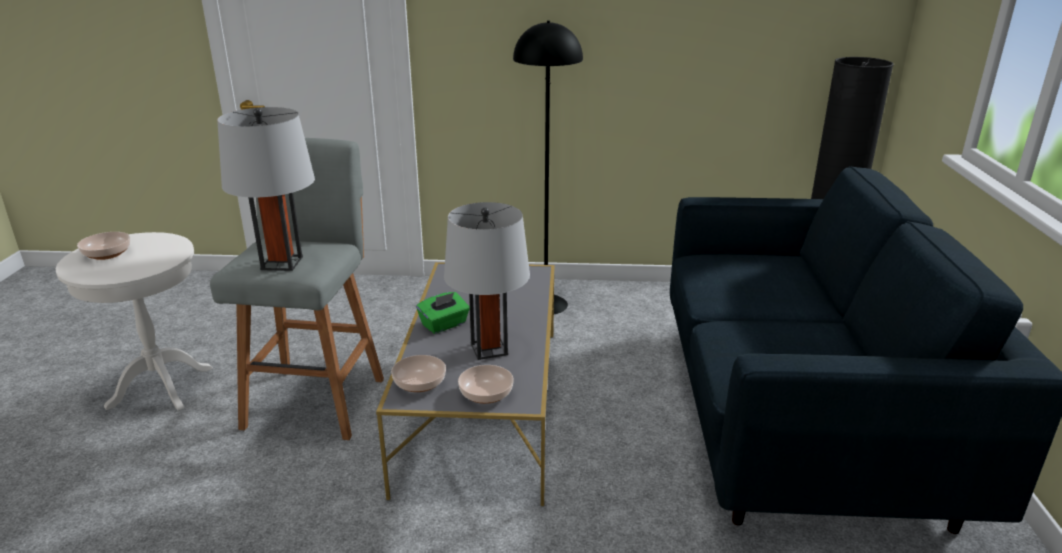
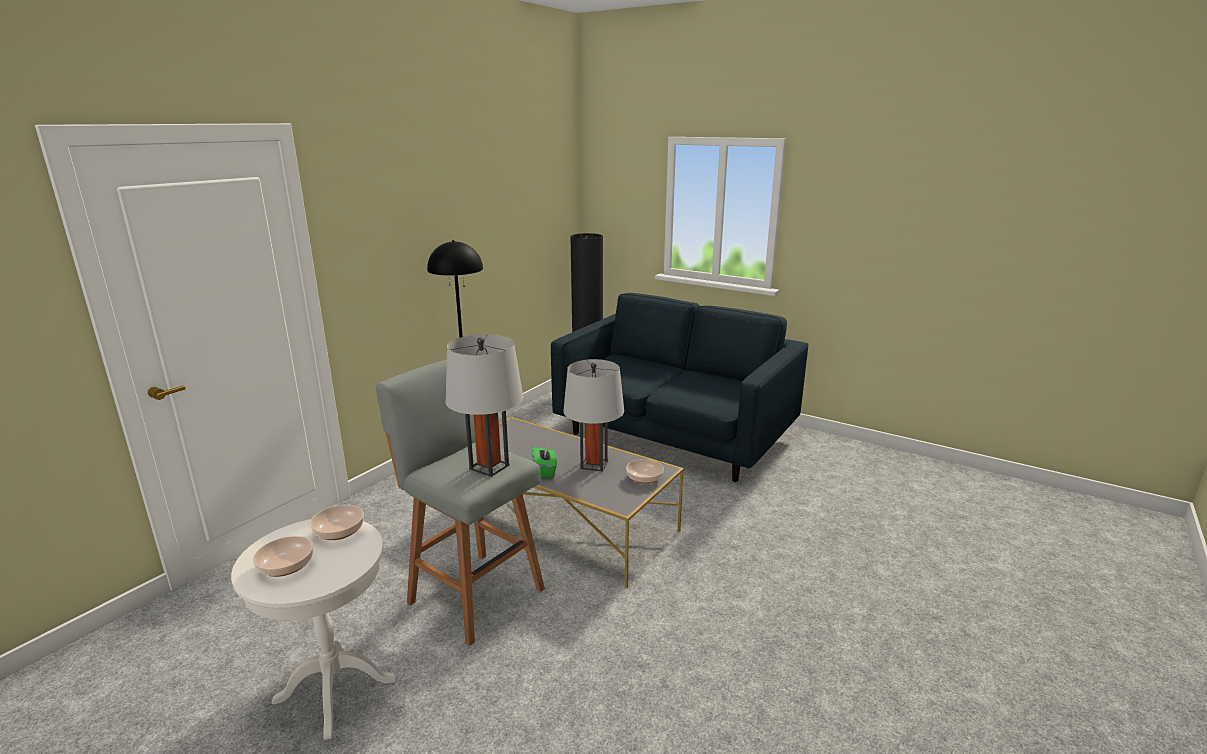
camera: 60 degrees left, 5 degrees down
bowl [391,355,446,392] -> bowl moved to [310,505,364,540]

